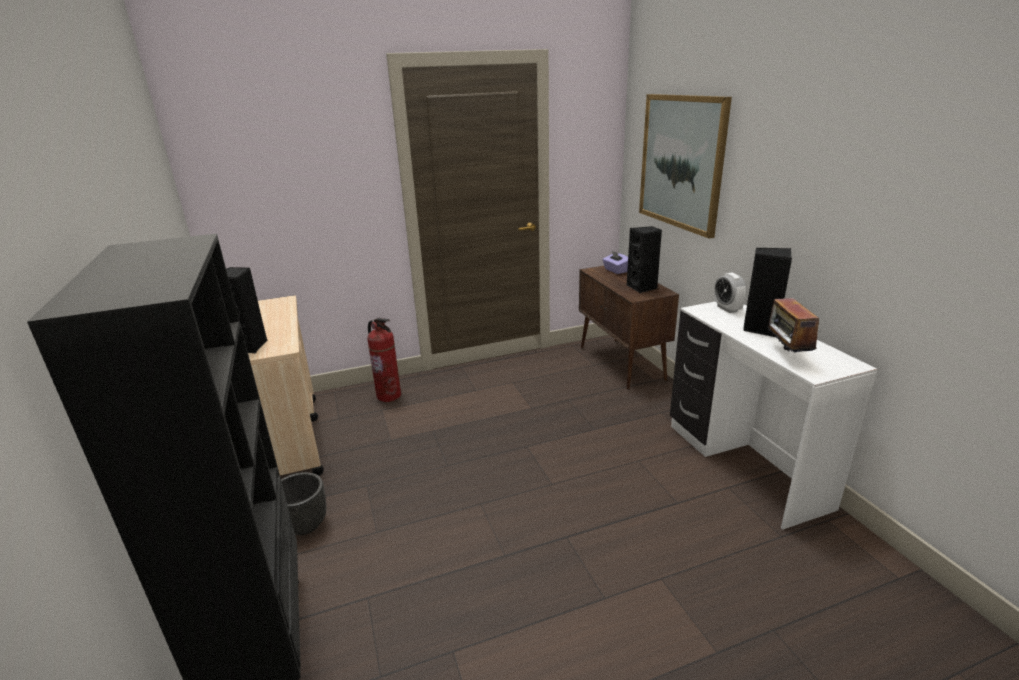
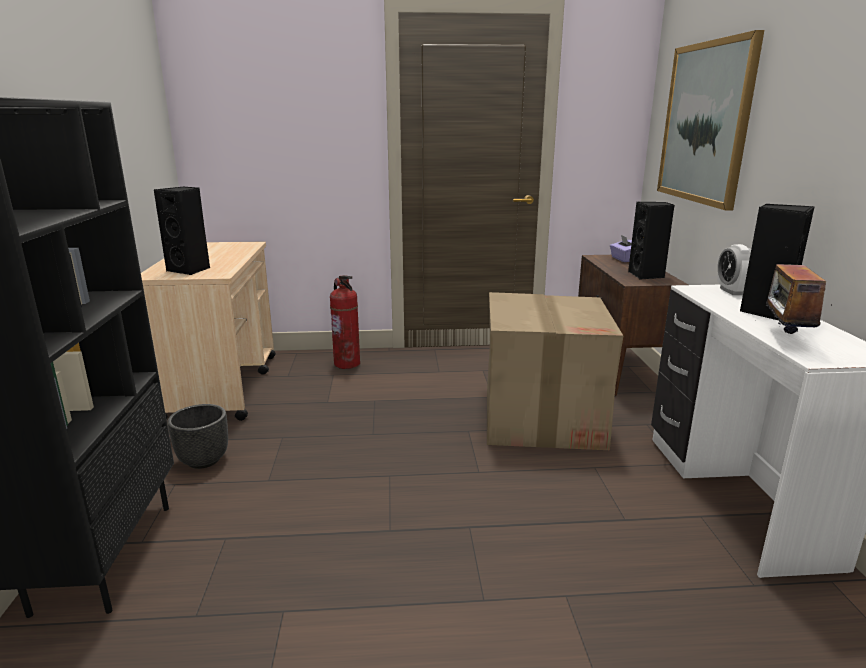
camera: 15 degrees right, 5 degrees down
none -> cardboard box [487,292,623,450]

